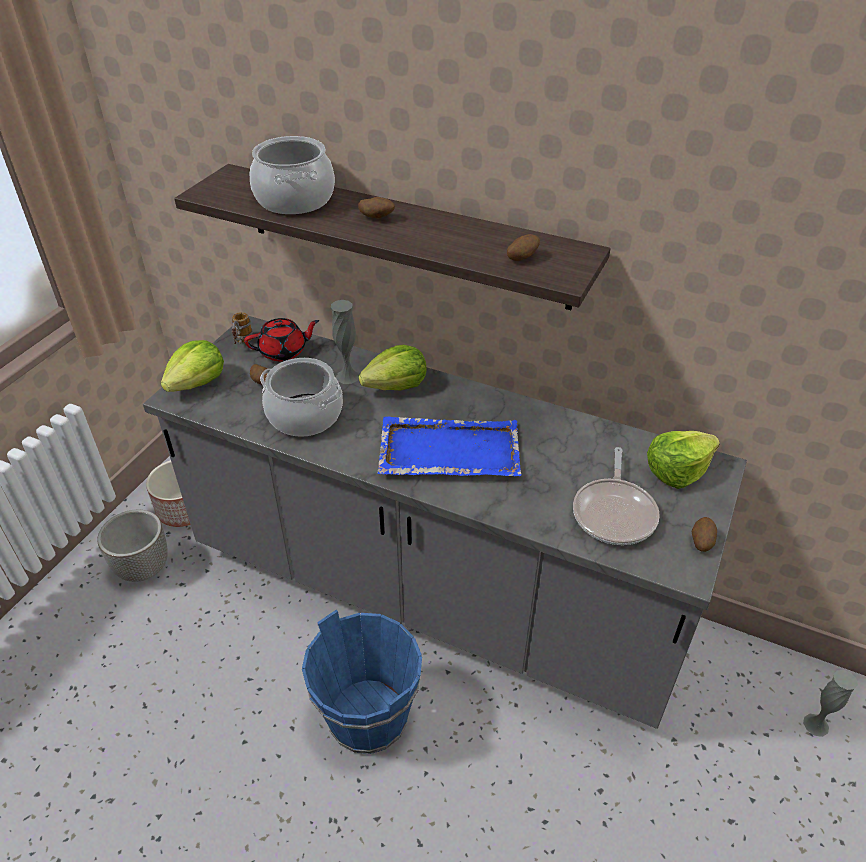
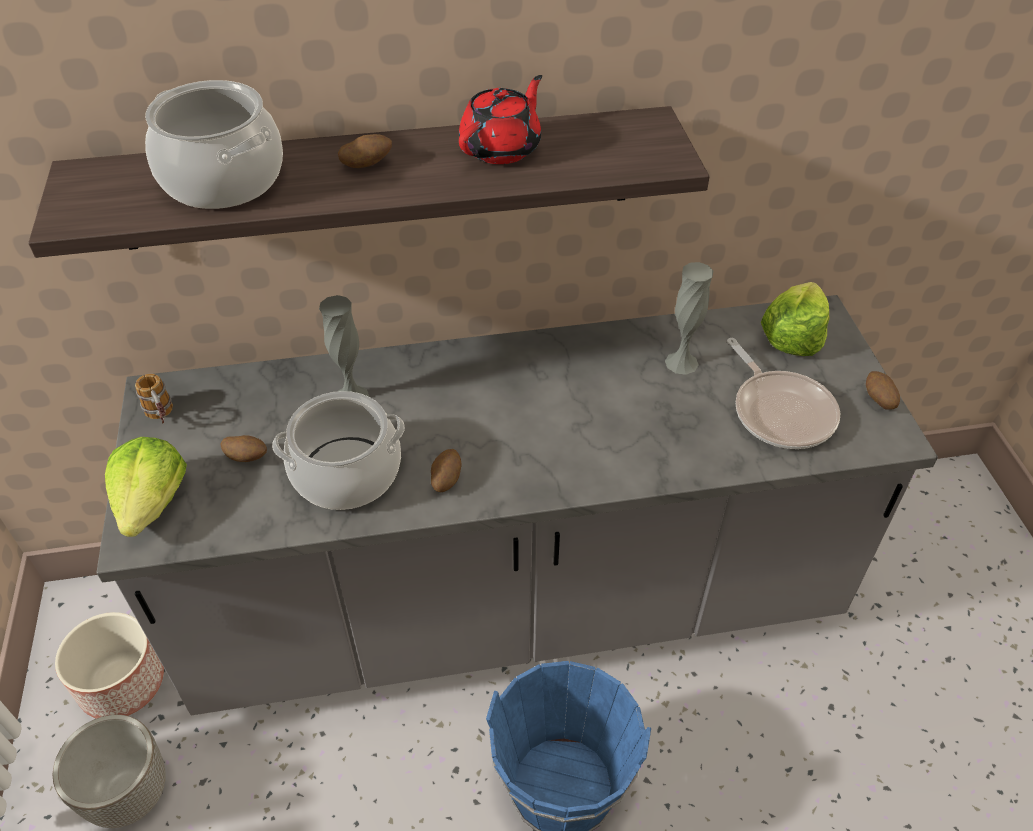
camera: 35 degrees left, 5 degrees up
red teapot [244,318,319,361] -> red teapot moved to [459,75,542,164]
lettuce [359,345,427,390] -> none
blue tray [377,416,521,476] -> none
potato [507,234,540,261] -> potato moved to [431,449,461,492]
grey vase [803,670,858,737] -> grey vase moved to [665,262,713,375]

